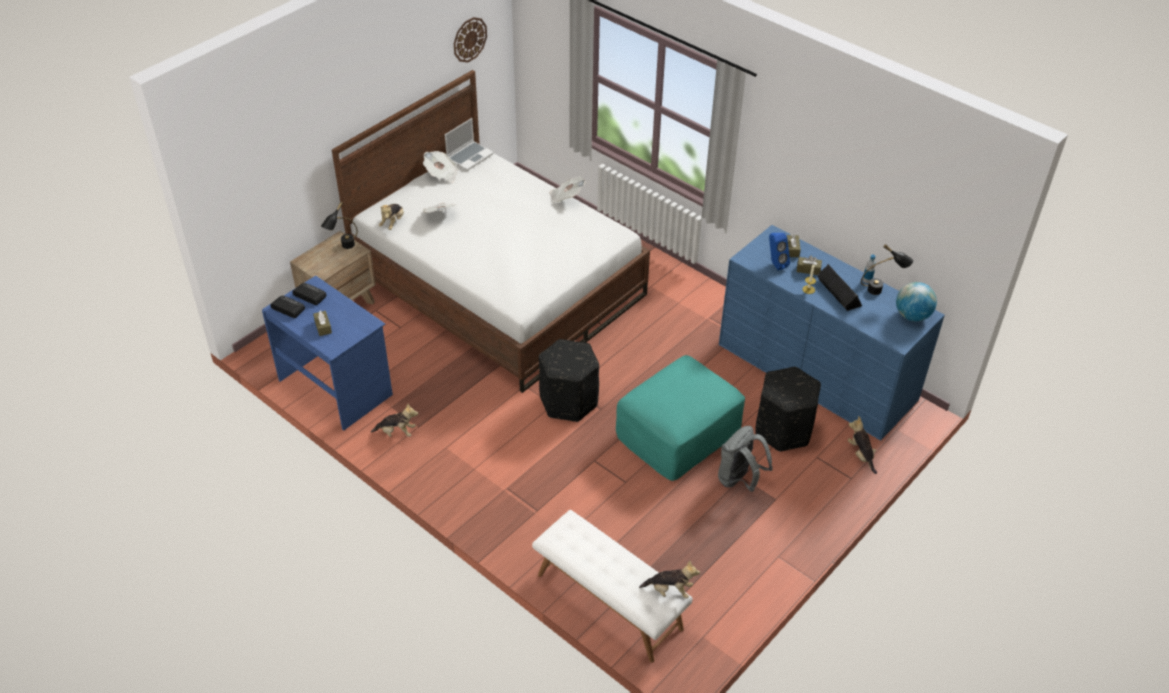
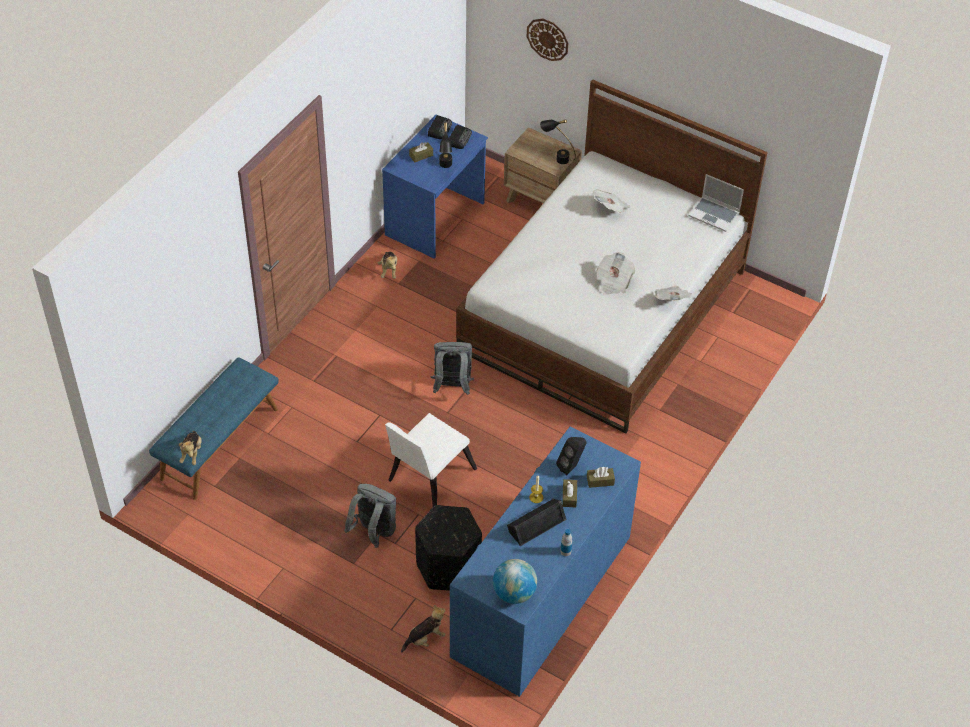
camera: 80 degrees right, 5 degrees up
plush toy [379,204,404,230] -> none
newspaper [423,151,458,183] -> newspaper moved to [596,252,635,295]
wall clock [454,17,487,63] -> wall clock moved to [527,19,568,61]
white bench [532,510,693,663] -> blue bench [149,357,279,500]
black ottoman [539,339,599,422] -> grey backpack [430,342,474,395]
turquoise ottoman [616,355,745,481] -> white chair [385,413,477,506]
blue speaker [769,233,790,271] -> black speaker [556,437,586,475]
black table lamp [861,244,913,295] -> black table lamp moved to [439,123,452,168]

